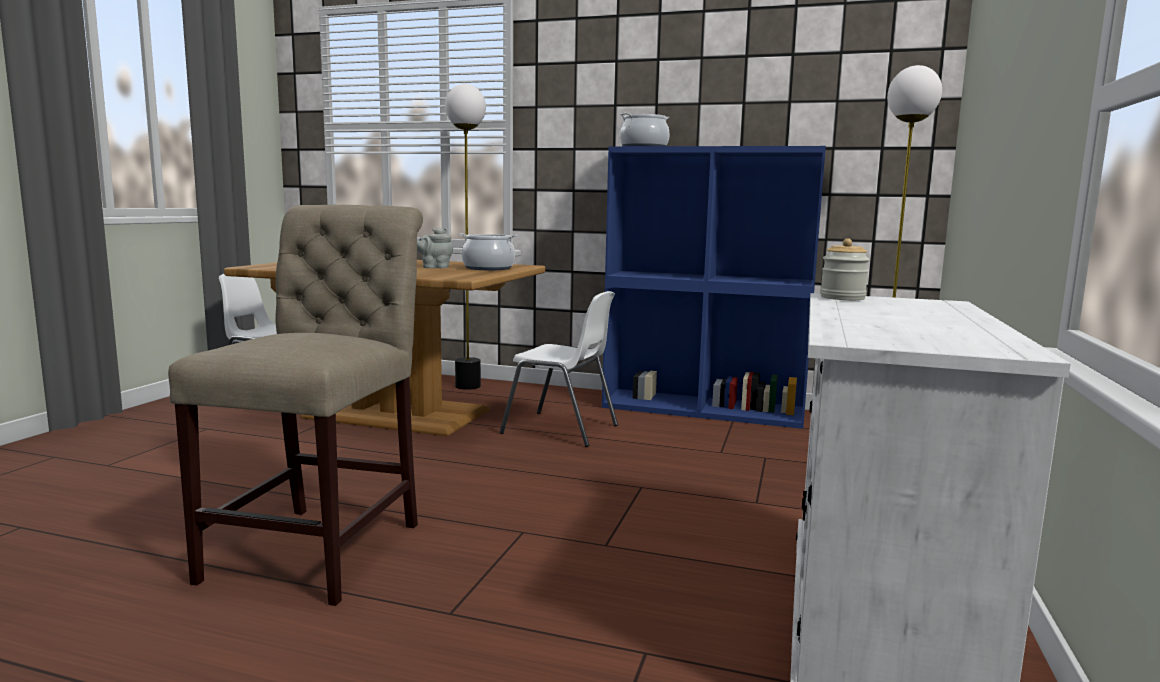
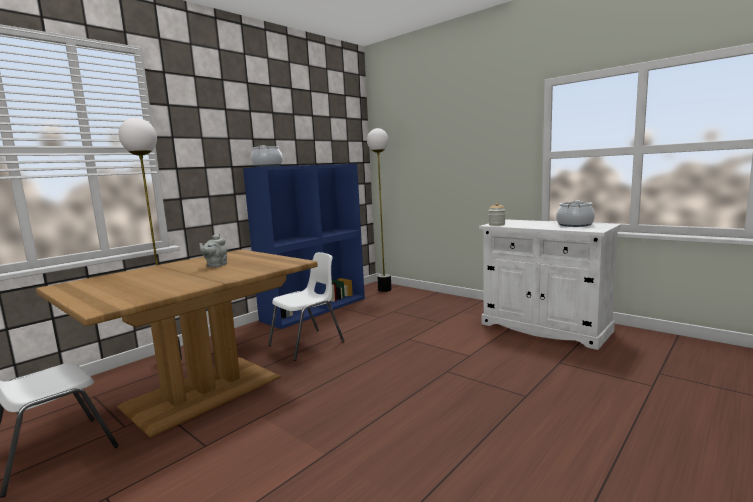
camera: 65 degrees left, 0 degrees up
beige chair [168,204,423,606] -> none
cooking pot [459,233,517,270] -> cooking pot moved to [556,201,595,227]

